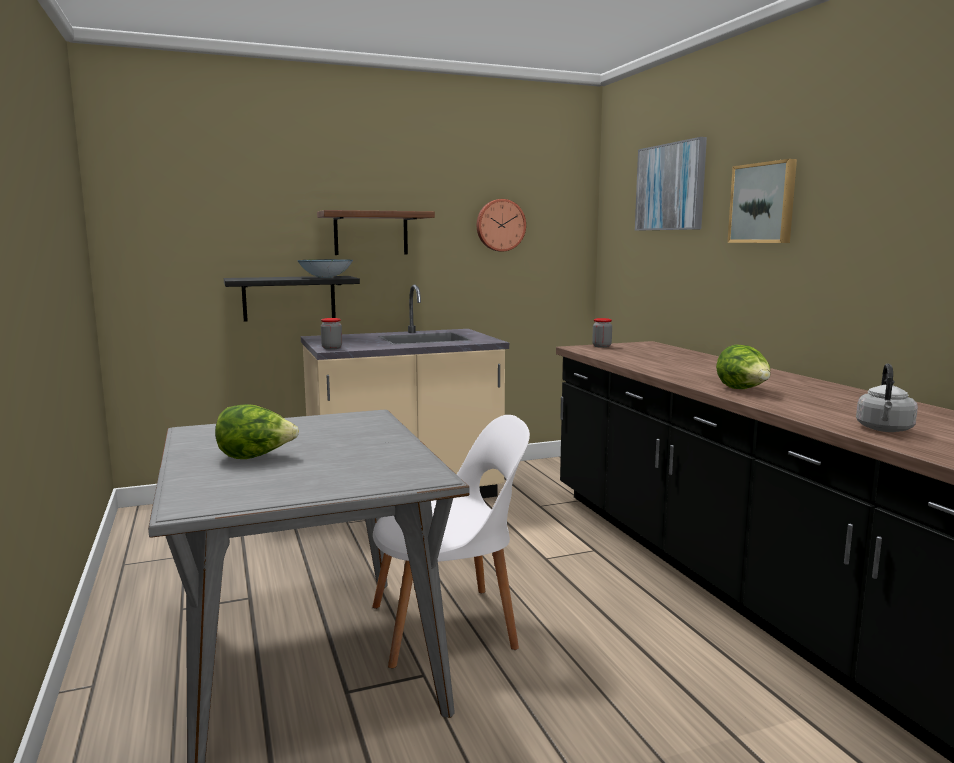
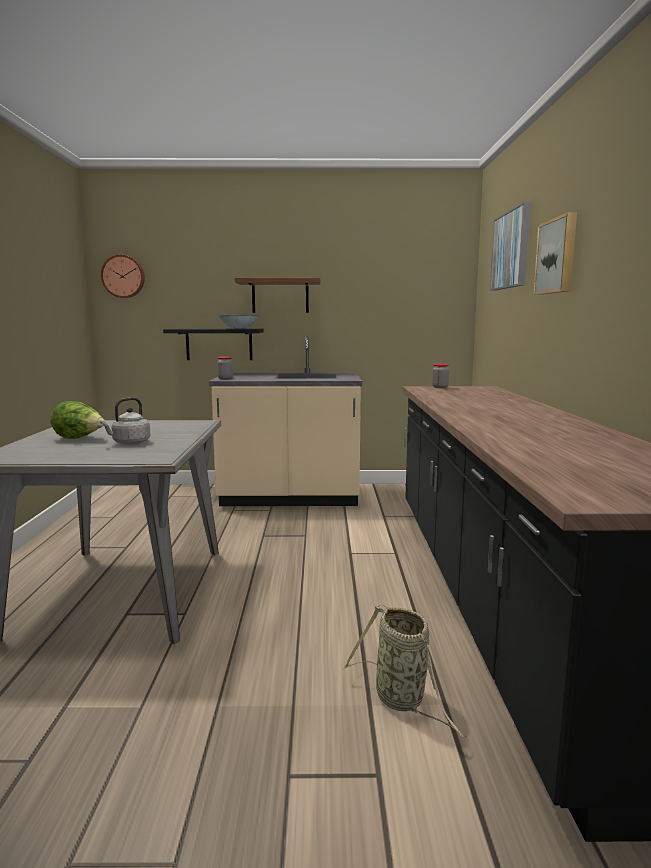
camera: 20 degrees right, 0 degrees up
white chair [372,415,530,669] -> none
wall clock [477,199,526,252] -> wall clock moved to [101,255,145,298]
lettuce [716,345,770,389] -> none
grey kettle [856,364,918,432] -> grey kettle moved to [100,397,151,445]
none -> basket [343,605,467,738]

